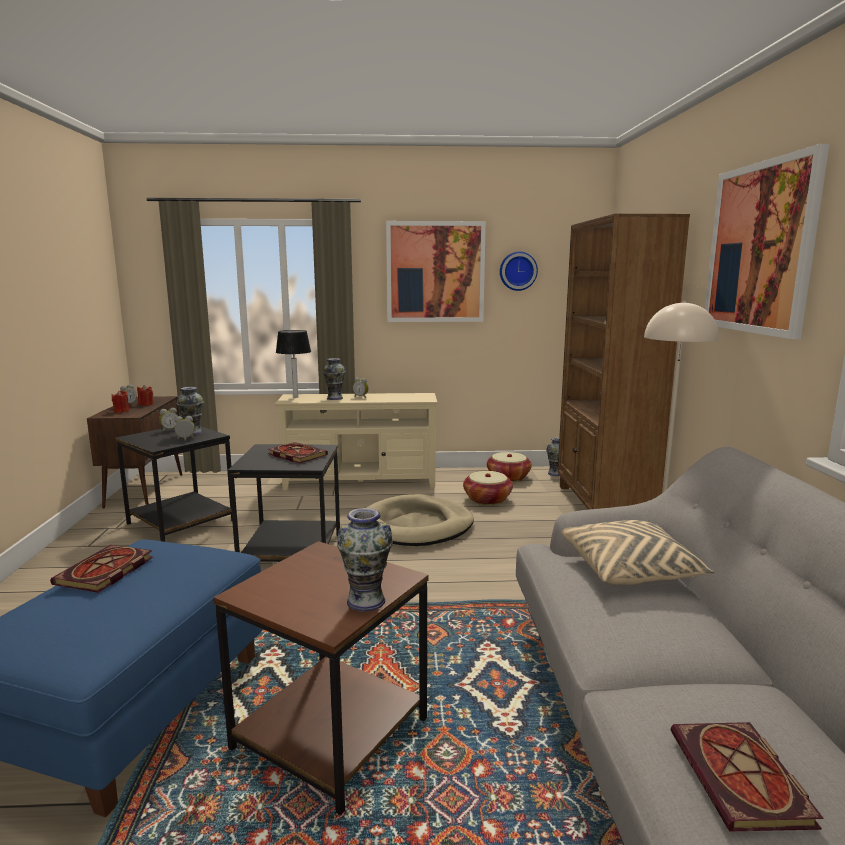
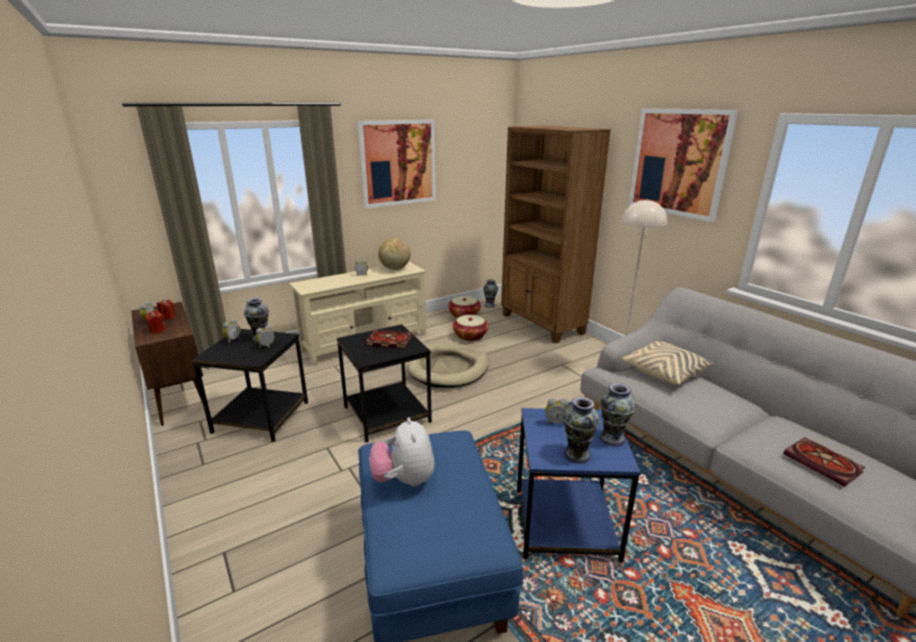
camera: 30 degrees left, 10 degrees up
book [50,545,153,593] -> plush toy [370,418,434,487]
brown side table [213,541,429,815] -> blue side table [517,408,641,562]
table lamp [276,330,311,398] -> none
vase [323,358,346,400] -> vase moved to [563,397,600,464]
wall clock [500,251,538,291] -> none
none -> globe [378,238,410,270]
none -> alarm clock [546,398,568,425]

